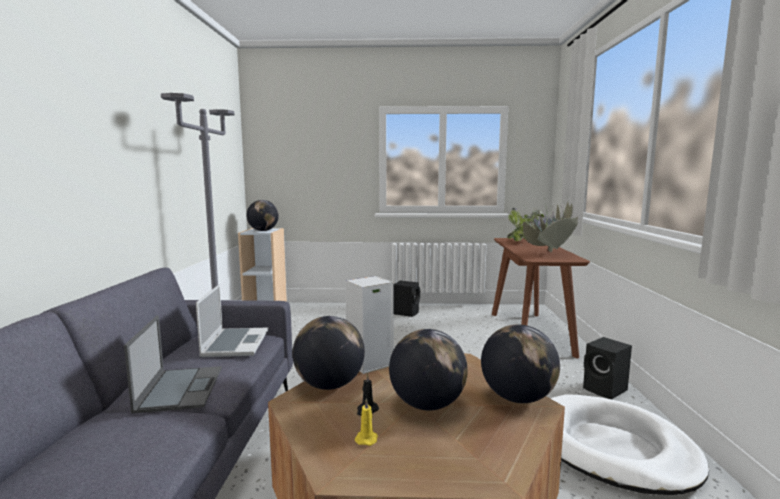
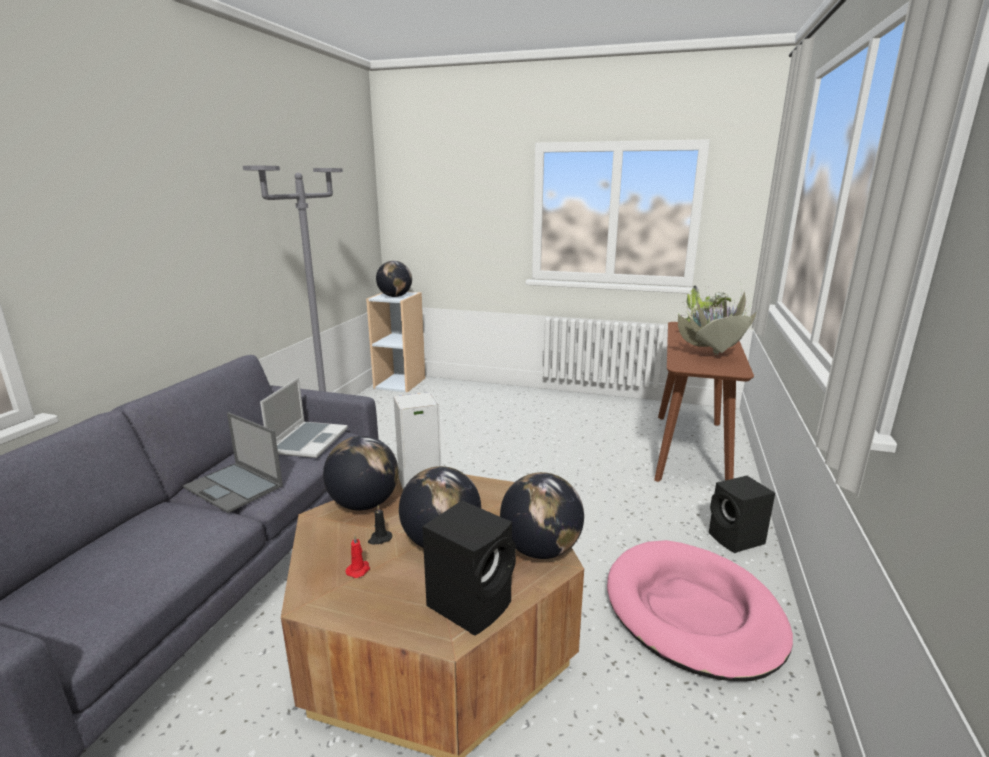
camera: 15 degrees right, 10 degrees up
laptop [124,316,222,414] -> laptop turned 120 degrees clockwise [183,412,283,513]
yellow candle [355,398,378,446] -> red candle [345,535,370,578]
black speaker [394,281,420,317] -> black speaker moved to [422,500,516,636]
white dog bed [551,394,709,495] -> pink dog bed [607,540,793,681]

